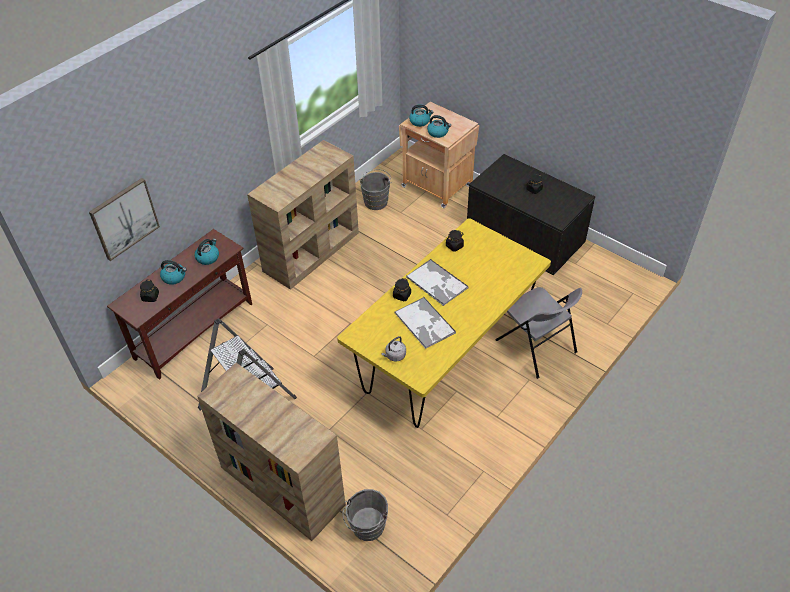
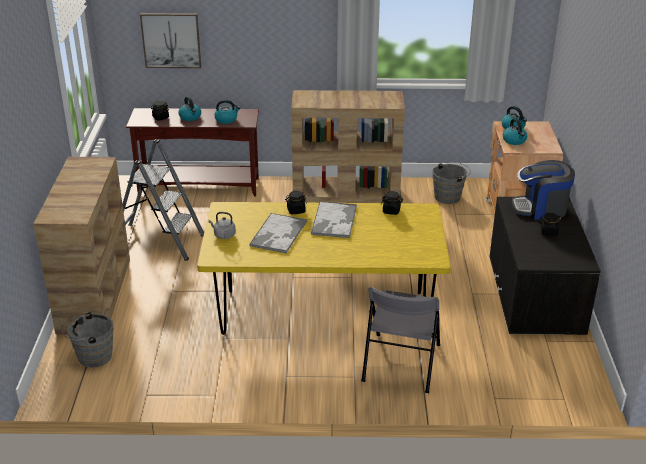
camera: 50 degrees right, 15 degrees down
none -> coffee machine [512,160,575,220]

